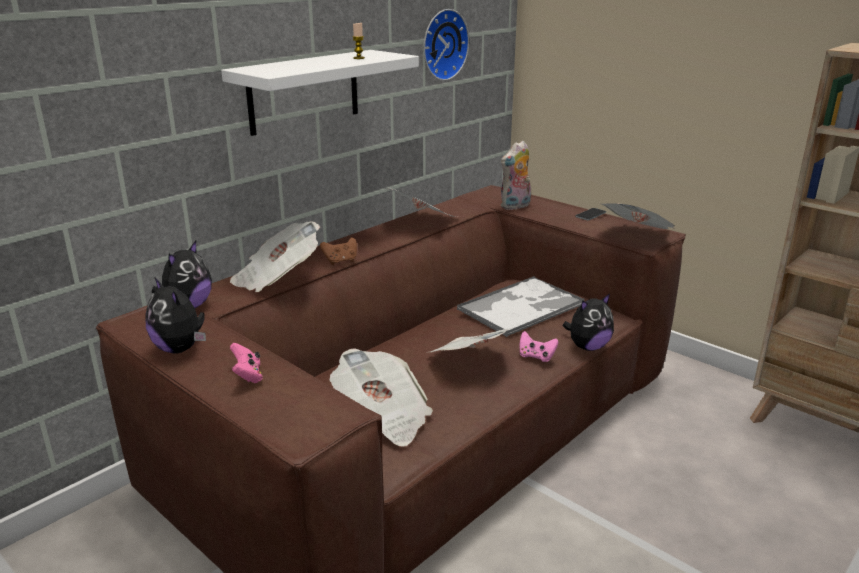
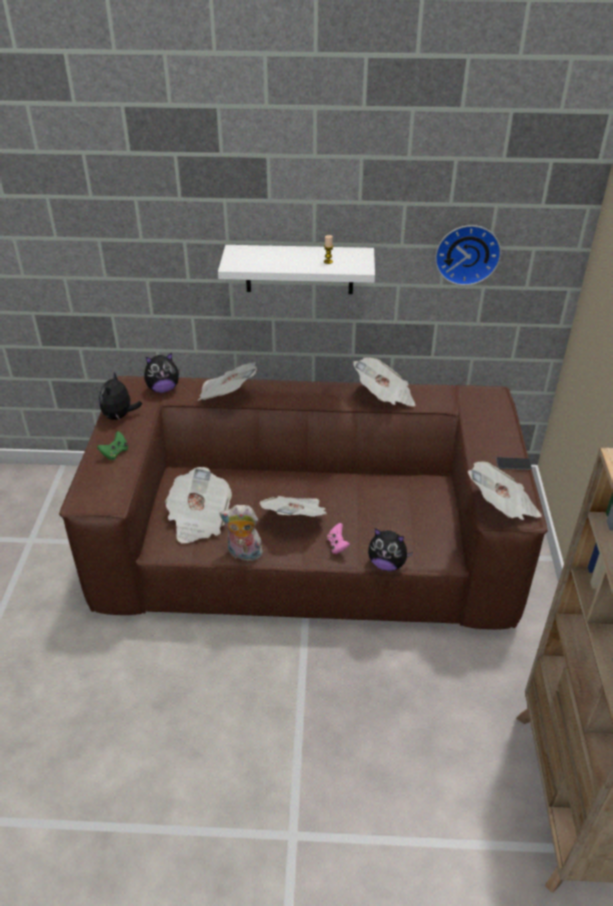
camera: 50 degrees right, 15 degrees up
pink game controller [230,343,263,383] -> green game controller [97,431,128,460]
brown game controller [320,238,357,265] -> none
tray [457,276,584,337] -> none
plush toy [501,141,531,210] -> plush toy moved to [220,505,263,561]

